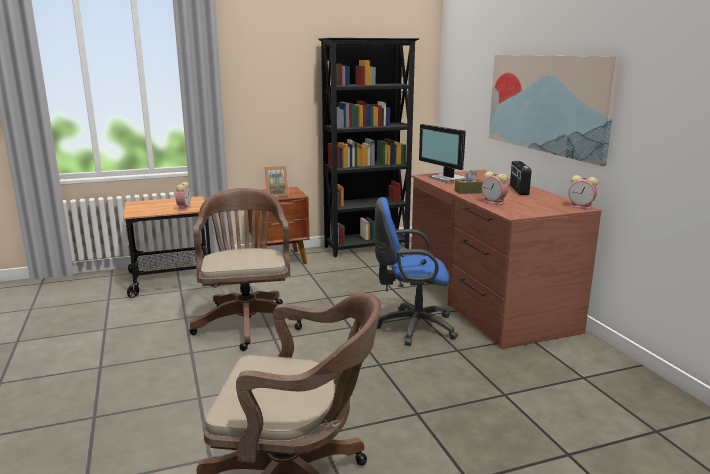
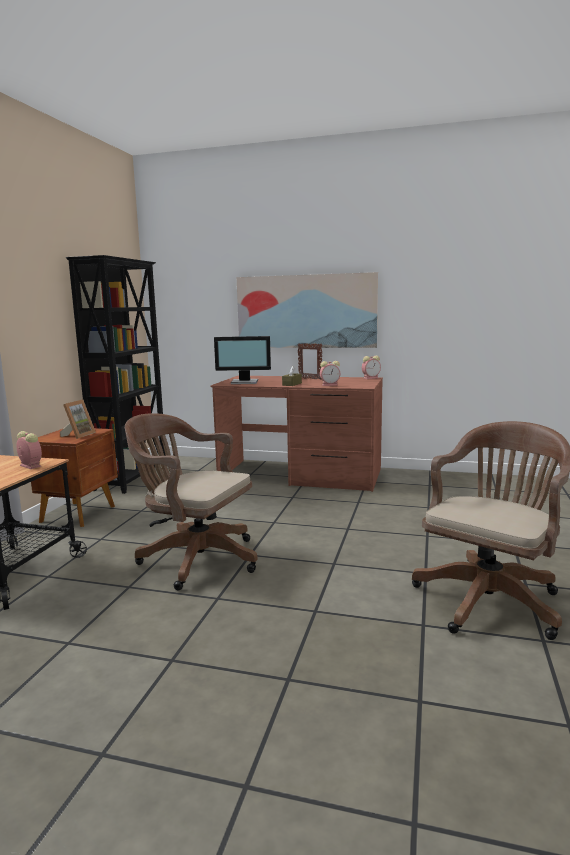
camera: 55 degrees left, 5 degrees down
blue office chair [375,197,458,346] -> none
radio [510,161,532,195] -> picture frame [298,343,322,380]

